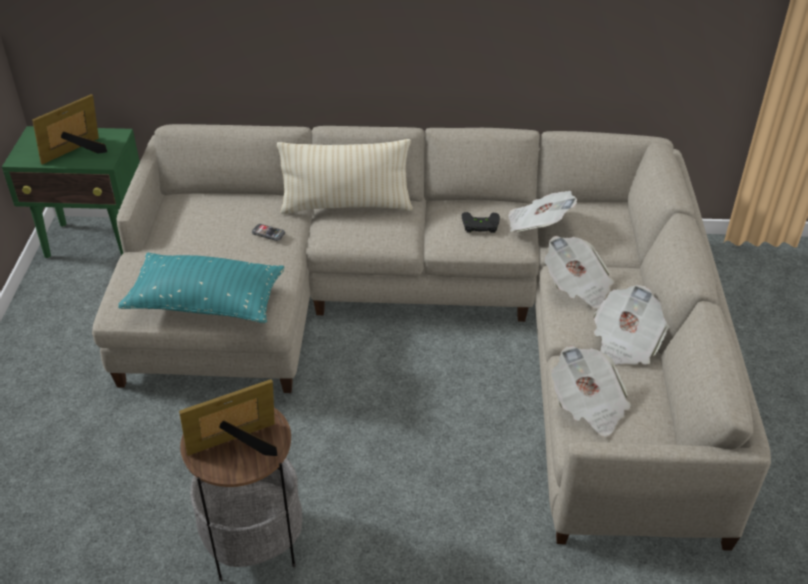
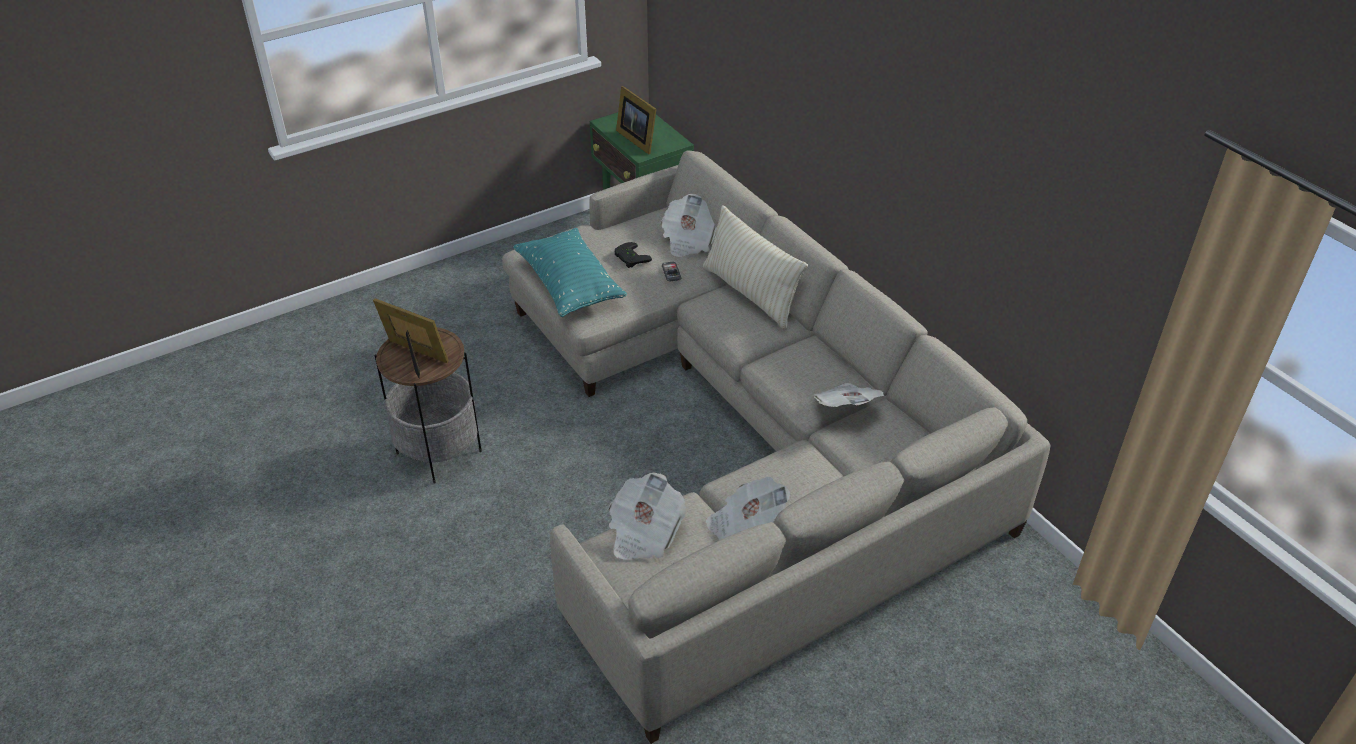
camera: 55 degrees right, 0 degrees up
picture frame [32,94,107,164] -> picture frame turned 135 degrees counterclockwise [616,86,657,154]
black game controller [462,212,500,233] -> black game controller moved to [615,242,652,268]
newspaper [544,236,614,309] -> newspaper moved to [661,194,716,257]

